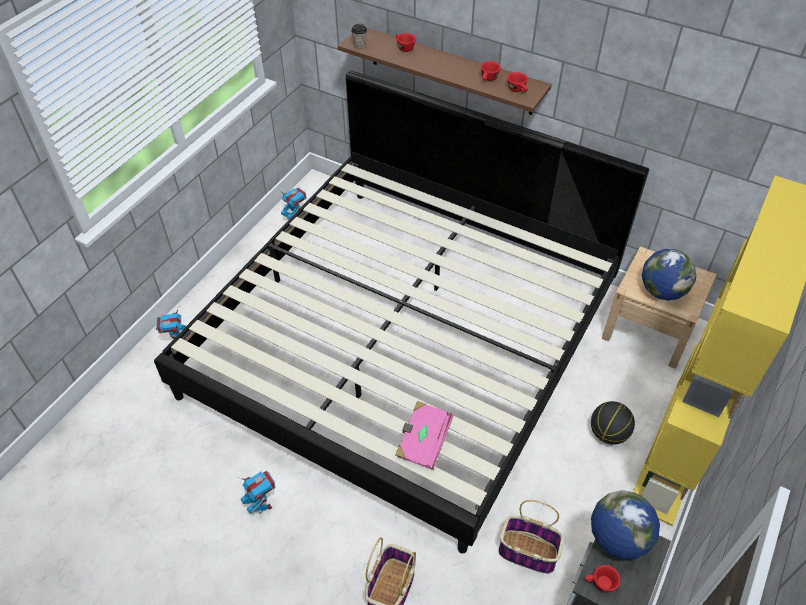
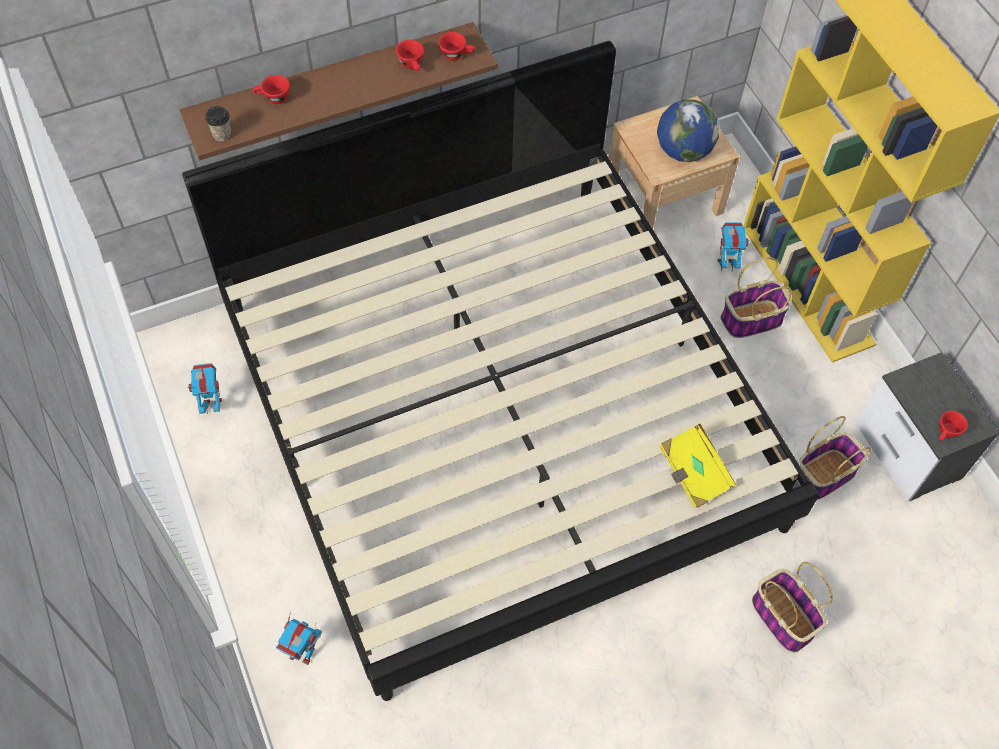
camera: 55 degrees left, 10 degrees up
toy robot [238,471,275,514] -> toy robot moved to [718,222,750,271]
pink book [395,401,454,470] -> yellow book [659,423,736,508]
basketball [591,401,635,445] -> basket [720,257,792,338]
globe [591,490,660,559] -> none

